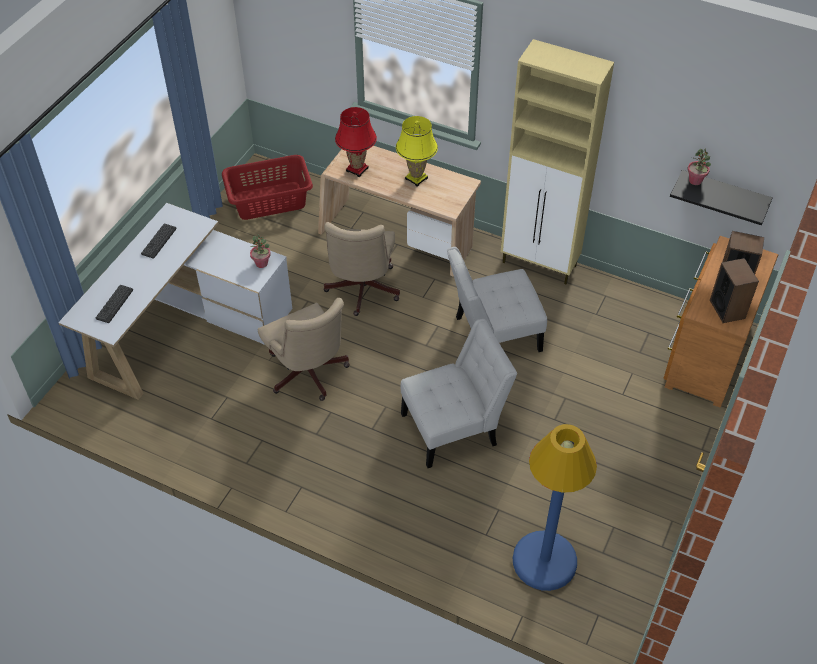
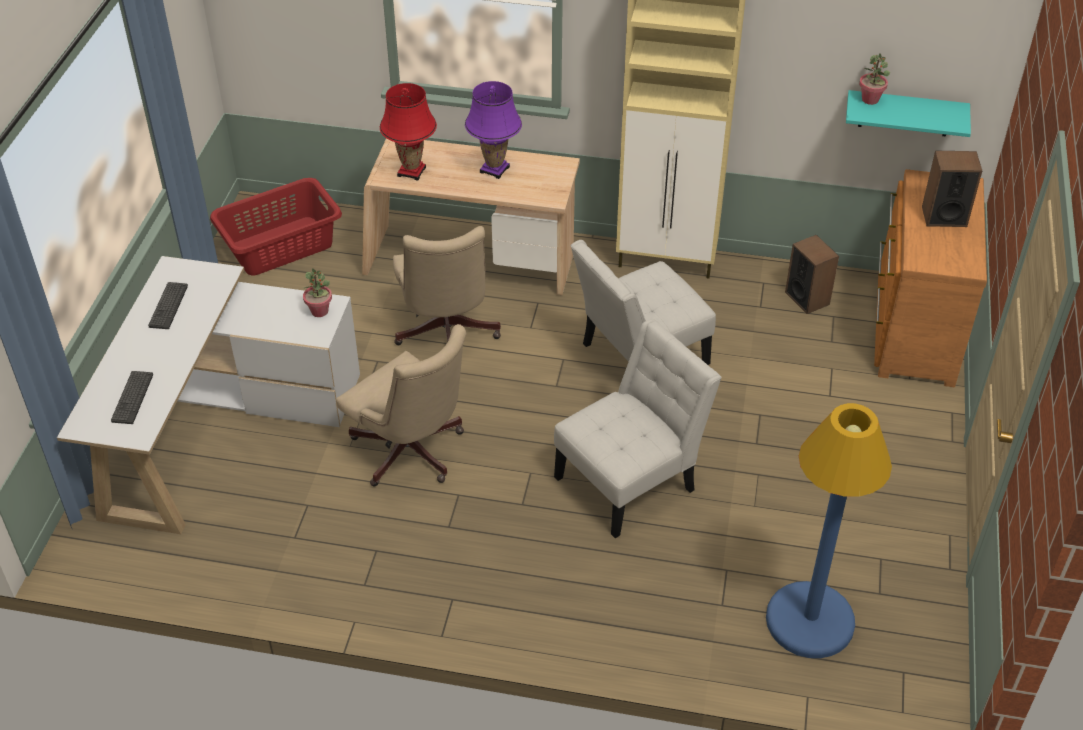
camera: 15 degrees left, 5 degrees down
yellow table lamp [396,116,438,186] -> purple table lamp [465,81,522,179]
black shelf [670,170,773,225] -> turquoise shelf [846,90,971,137]
speaker [710,258,759,323] -> speaker moved to [785,235,839,314]

